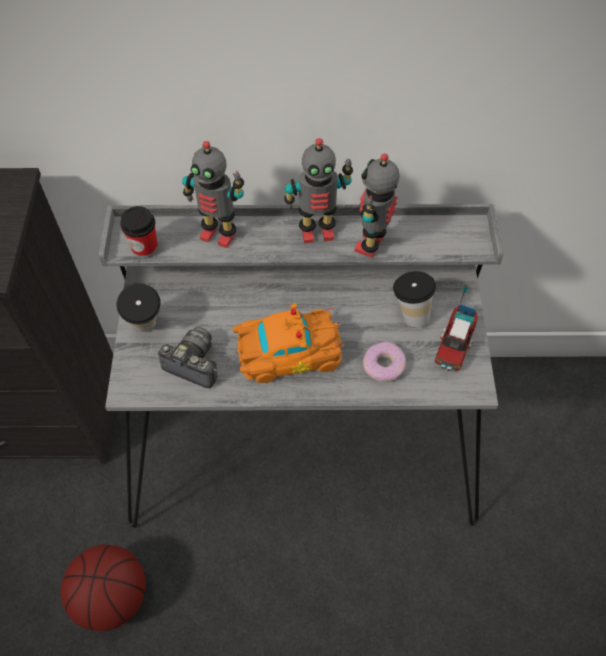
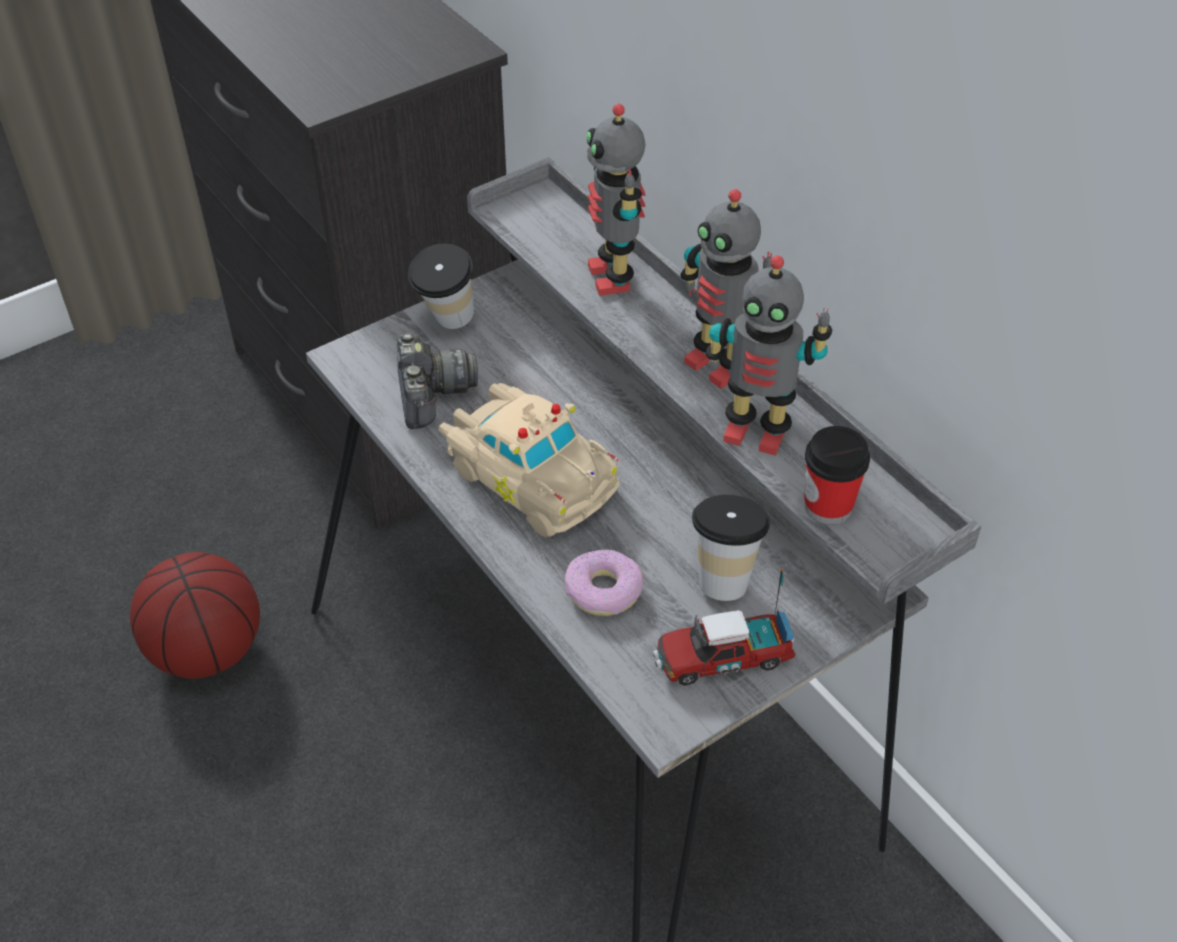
camera: 55 degrees right, 10 degrees down
cup [120,206,158,259] -> cup moved to [804,426,870,525]
orange toy car [233,303,344,383] -> beige toy car [439,383,620,537]
toy robot [354,153,400,258] -> toy robot turned 150 degrees counterclockwise [706,255,832,456]

